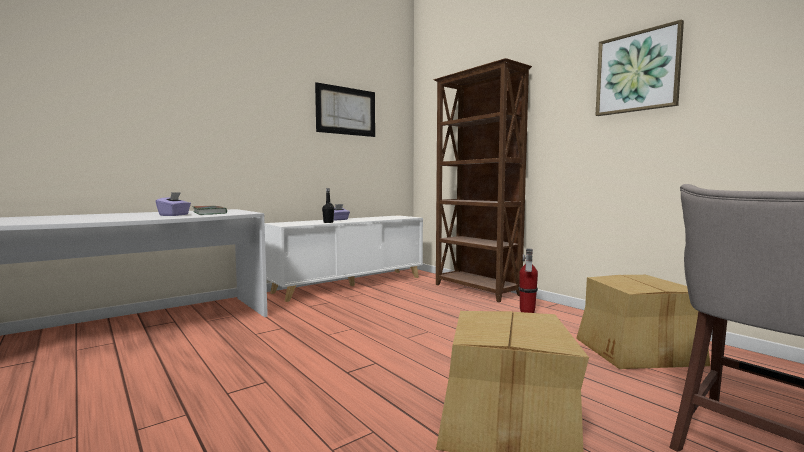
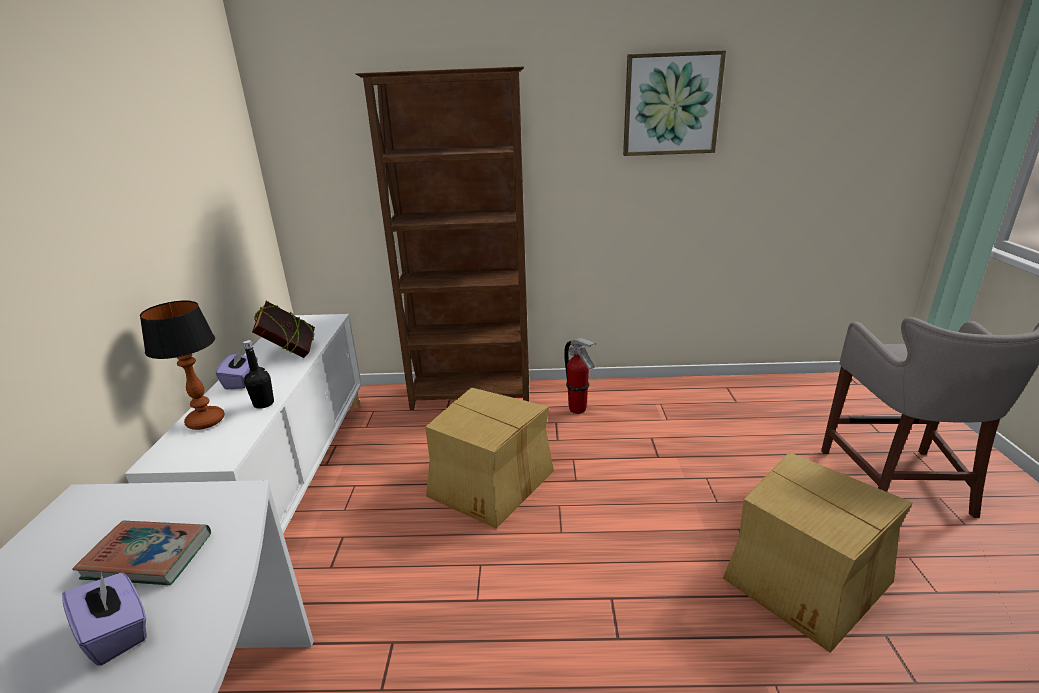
camera: 50 degrees left, 20 degrees up
picture [315,82,375,137] -> none
cardboard box [576,275,710,369] -> cardboard box moved to [425,388,554,529]
none -> table lamp [140,301,224,430]
none -> book [252,301,315,358]

